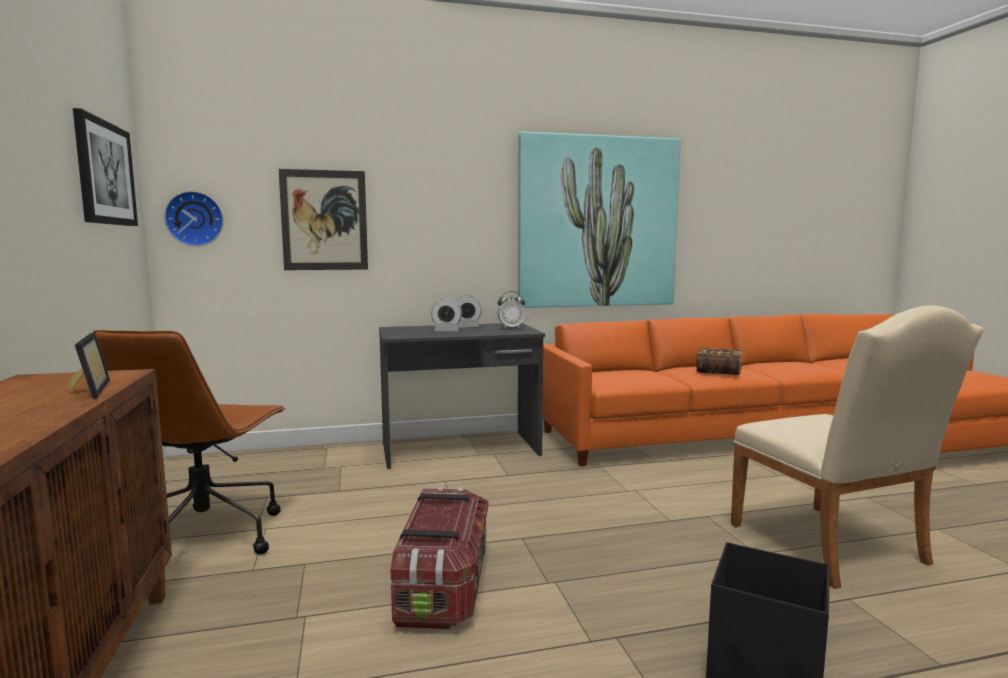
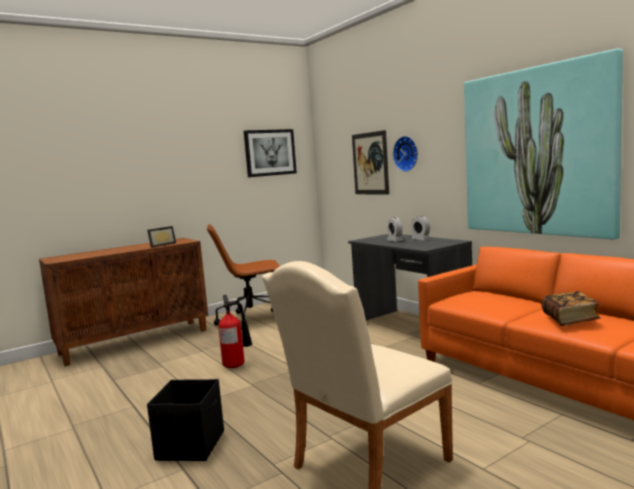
camera: 70 degrees right, 0 degrees up
wall clock [164,191,224,246] -> wall clock moved to [393,136,418,172]
storage box [391,488,488,629] -> fire extinguisher [218,295,252,368]
alarm clock [498,291,525,329] -> none

